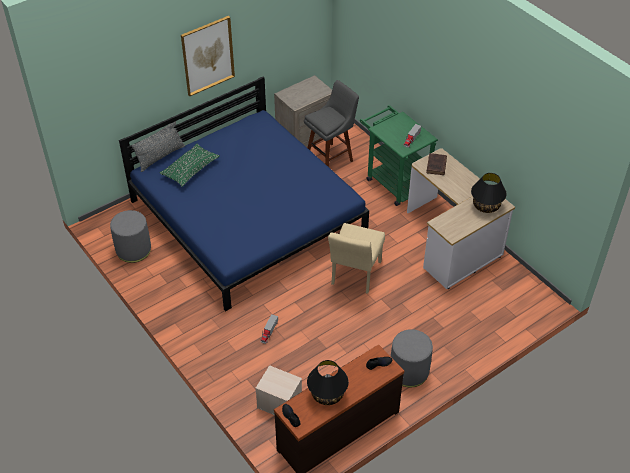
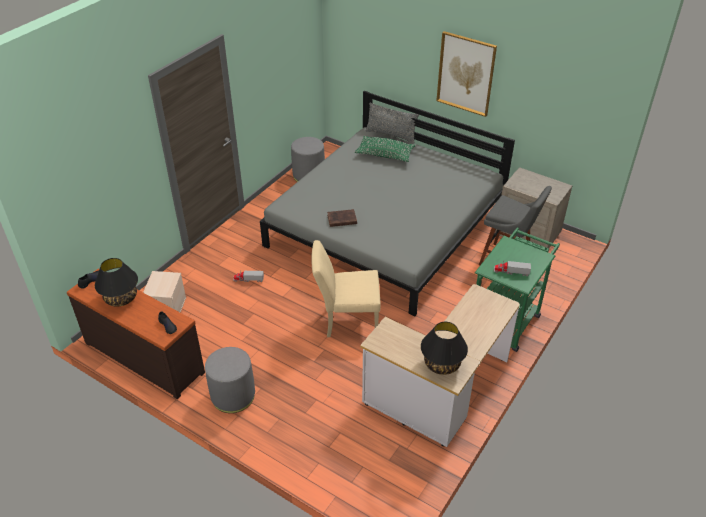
camera: 70 degrees right, 5 degrees down
blue bed [119,76,369,311] -> grey bed [260,91,515,316]
brown book [426,153,447,175] -> brown book moved to [327,209,357,227]

